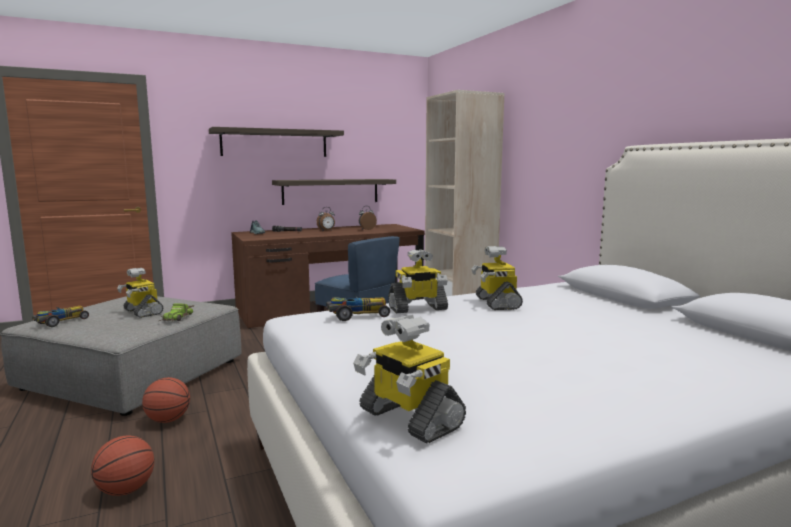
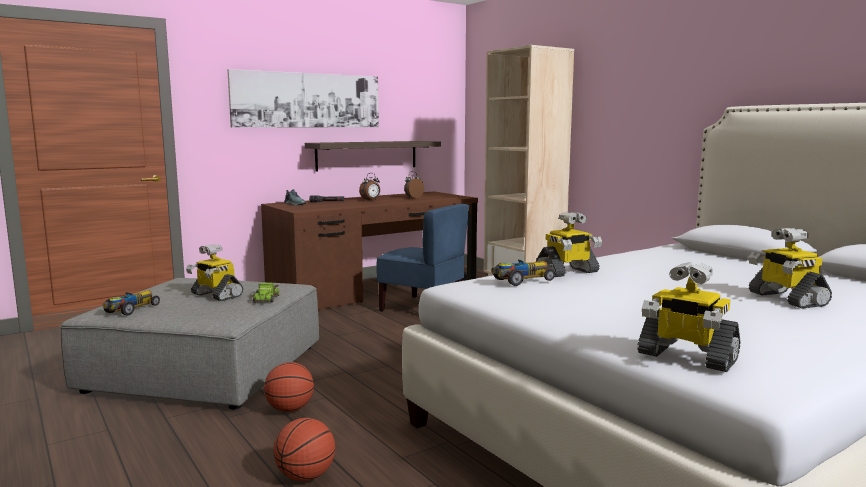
camera: 10 degrees left, 0 degrees up
shelf [209,127,344,157] -> picture [227,69,379,128]
toy robot [471,246,523,310] -> toy robot moved to [748,228,832,309]

